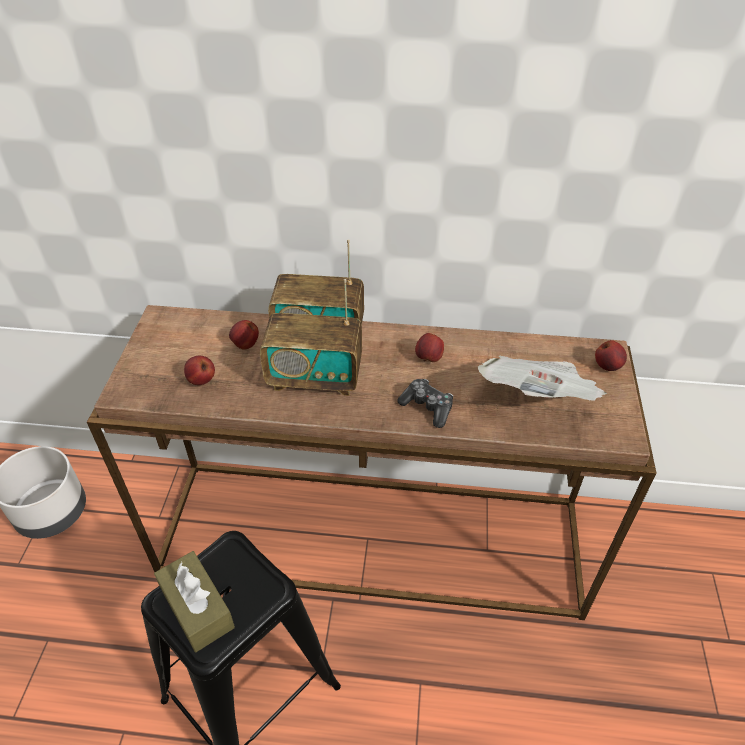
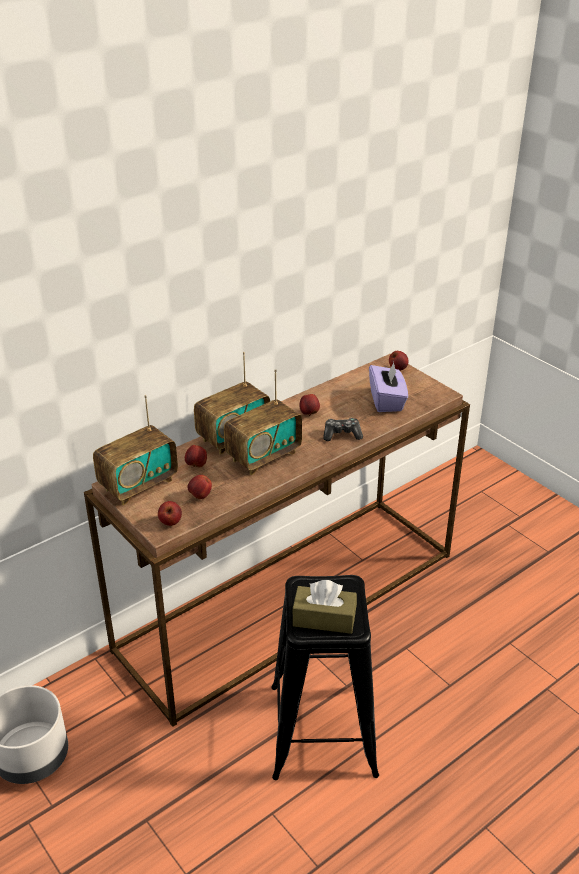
camera: 45 degrees left, 10 degrees down
newspaper [478,356,607,401] -> purple tissue box [369,362,408,412]
none -> radio [93,395,178,505]
none -> apple [158,501,182,526]

